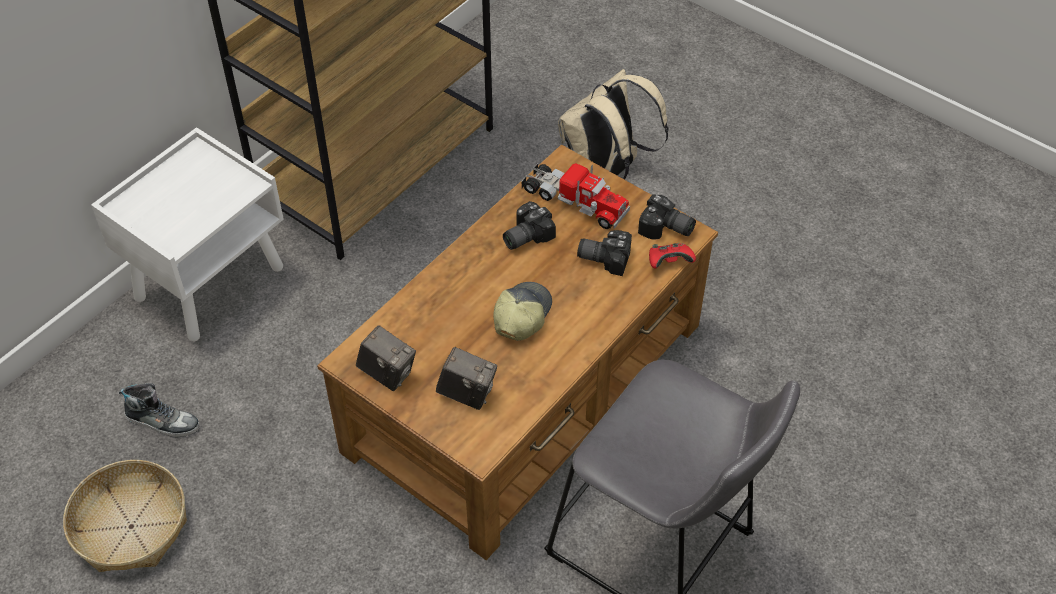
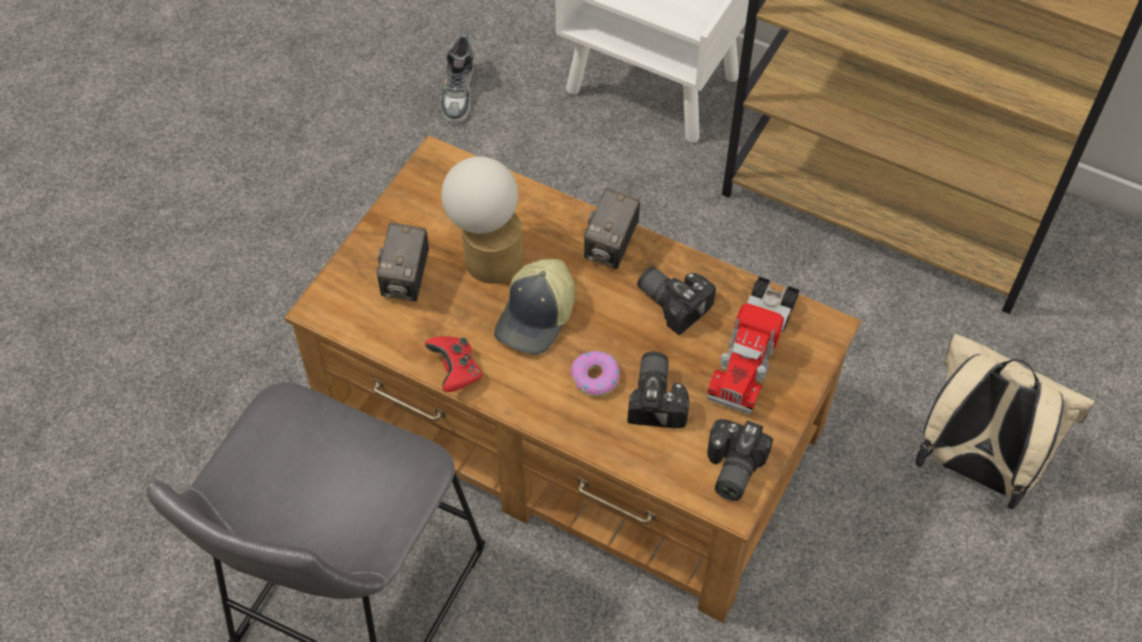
camera: 80 degrees right, 5 degrees up
basket [63,460,187,572] -> none
camera [356,326,416,391] -> camera moved to [584,188,640,269]
cap [493,282,552,341] -> cap turned 105 degrees clockwise [494,259,575,355]
red game controller [649,243,696,268] -> red game controller moved to [425,337,482,392]
none -> table lamp [441,156,523,284]
none -> donut [571,351,620,397]

